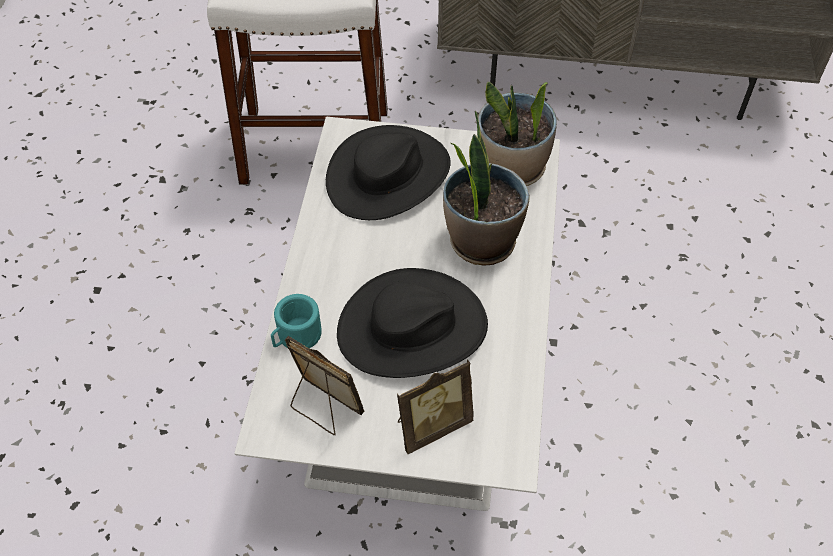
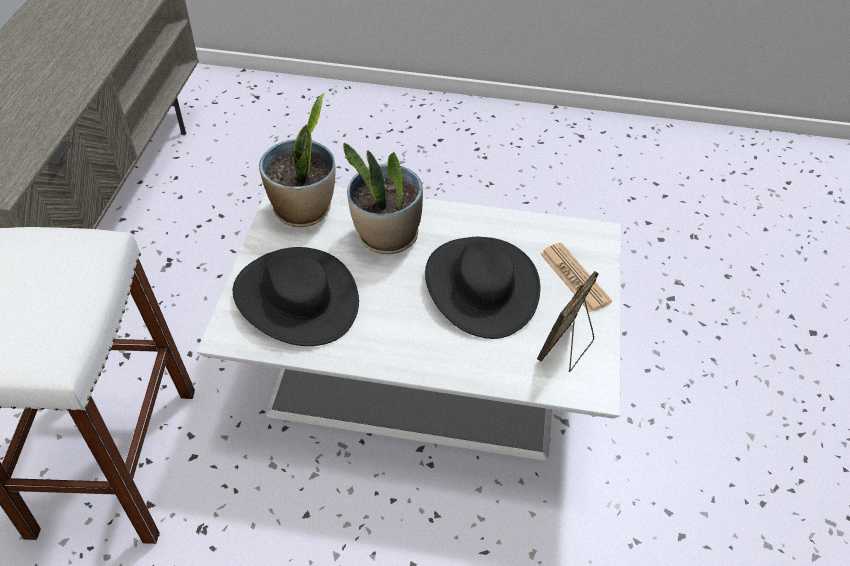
camera: 90 degrees left, 5 degrees down
turquoise mug [271,294,322,348] -> none
picture frame [397,359,474,454] -> newspaper [540,243,612,313]

